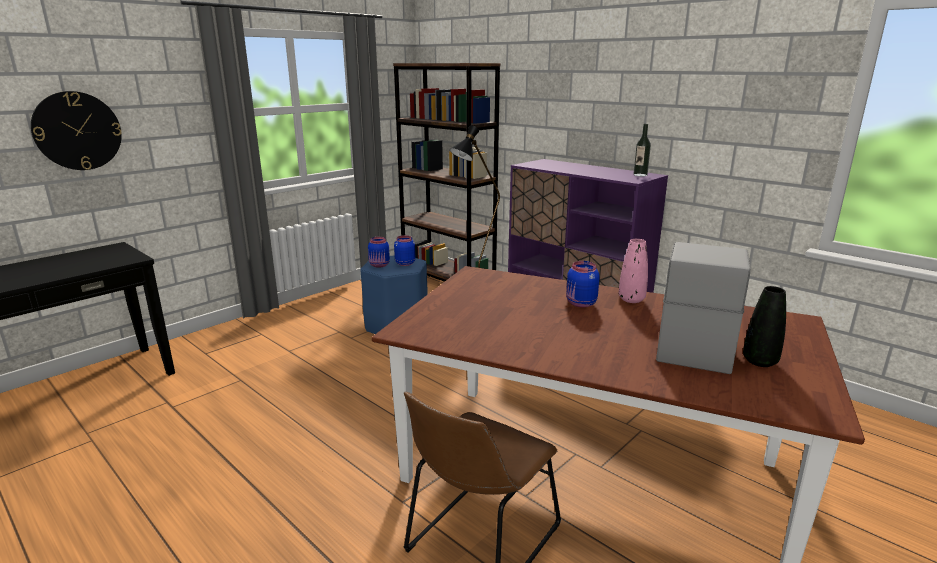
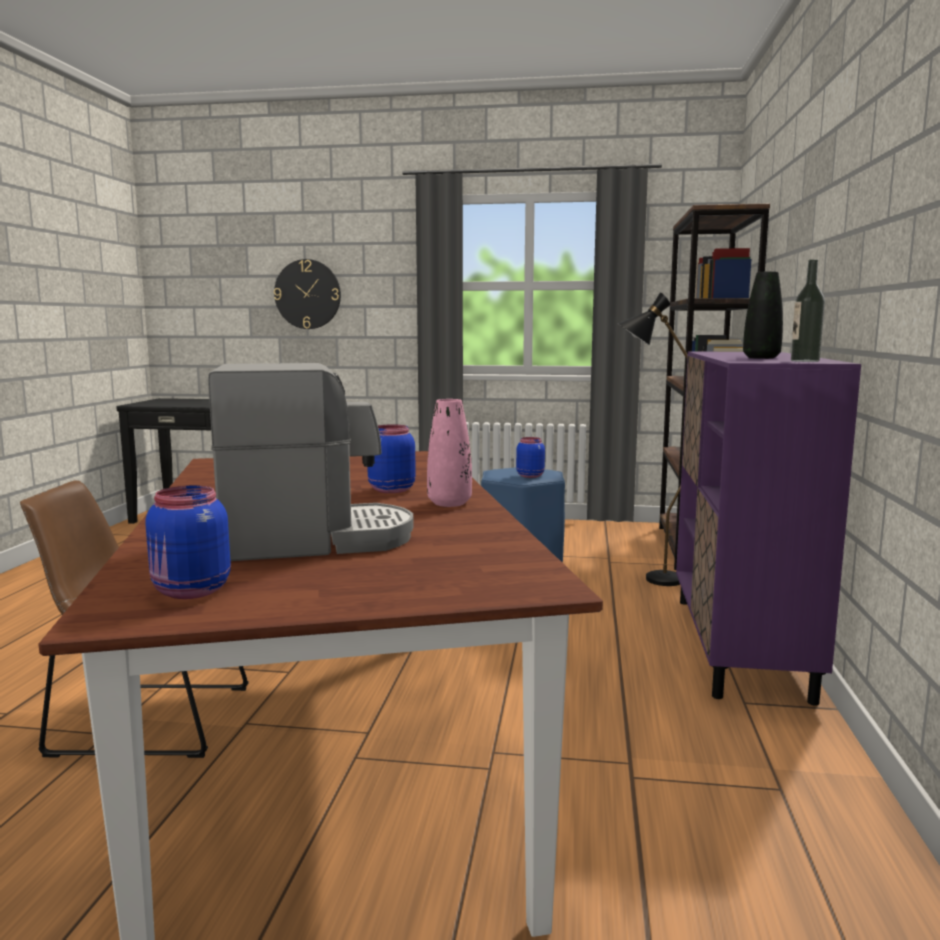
camera: 55 degrees right, 10 degrees down
blue jar [368,237,390,268] -> blue jar moved to [145,485,231,599]
black vase [743,286,786,367] -> black vase moved to [743,271,783,359]

